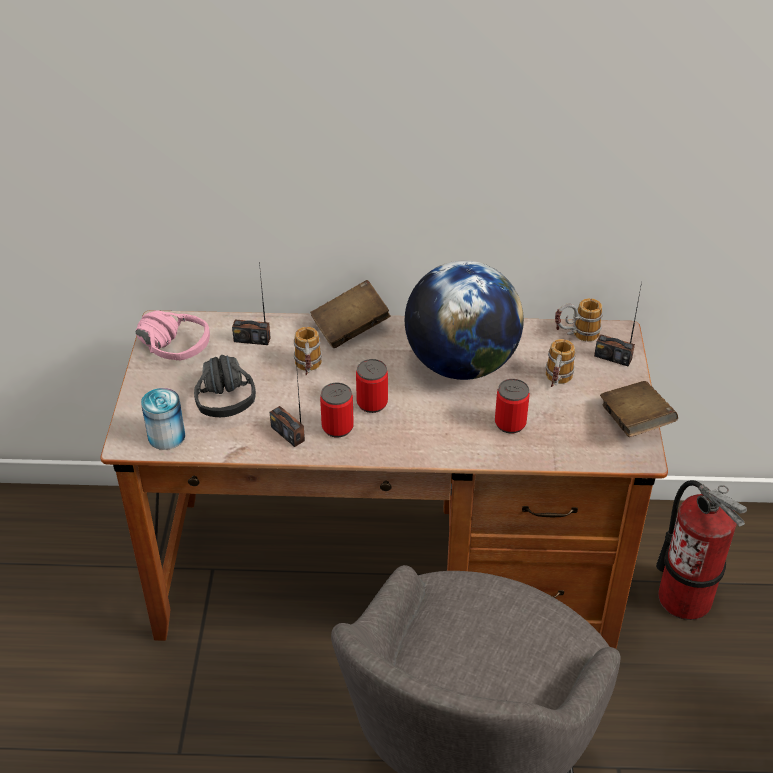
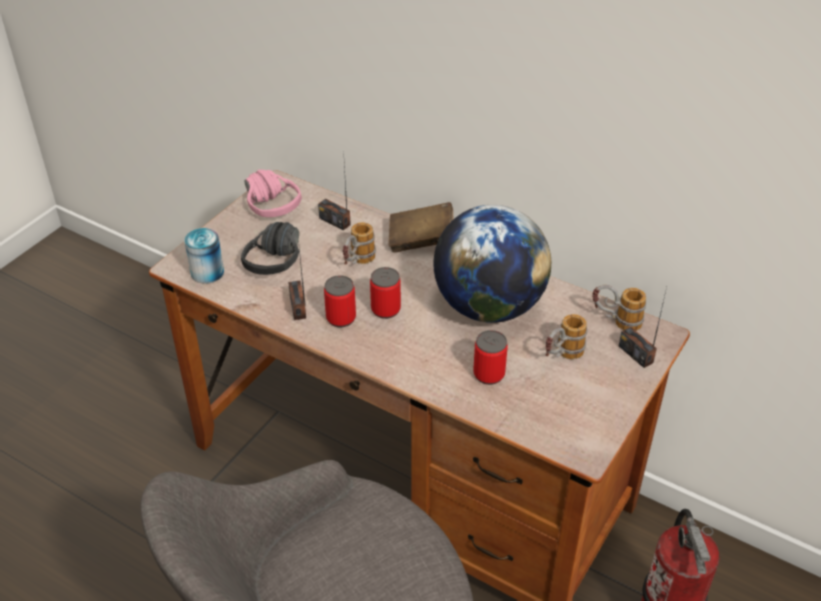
camera: 30 degrees right, 0 degrees up
brown book [600,381,678,437] -> none

